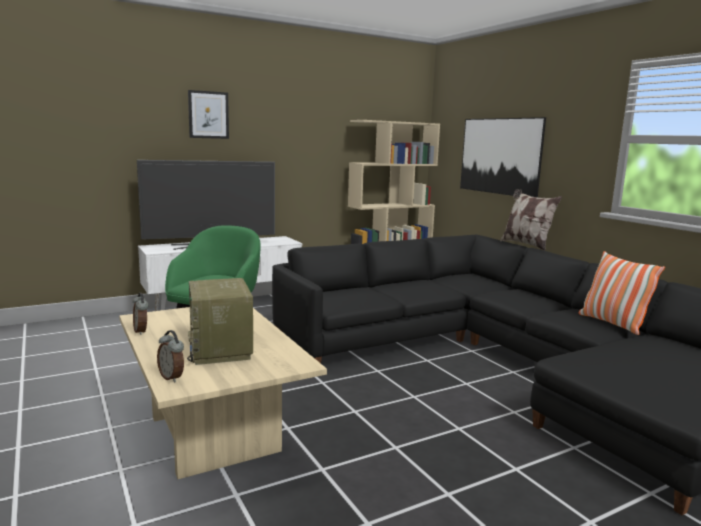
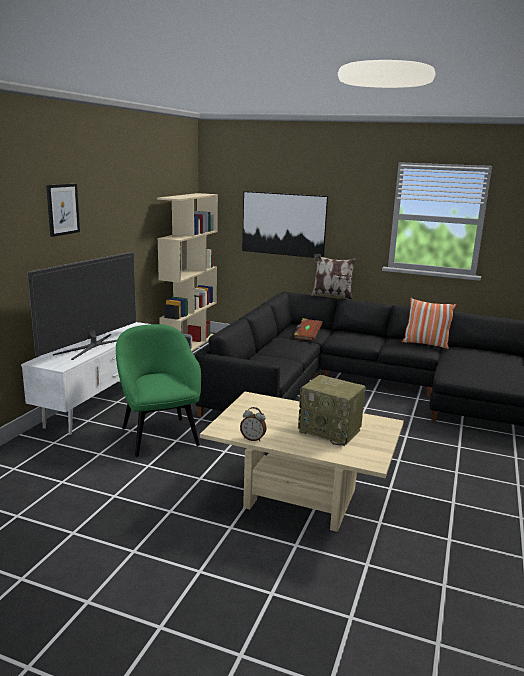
camera: 40 degrees left, 5 degrees up
alarm clock [157,330,184,383] -> none
none -> brown book [294,318,322,341]

